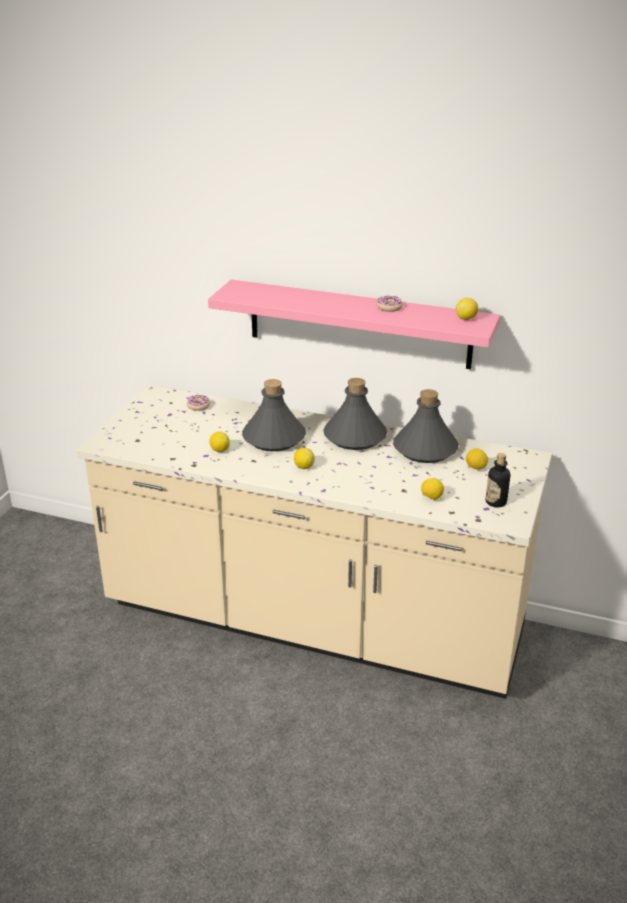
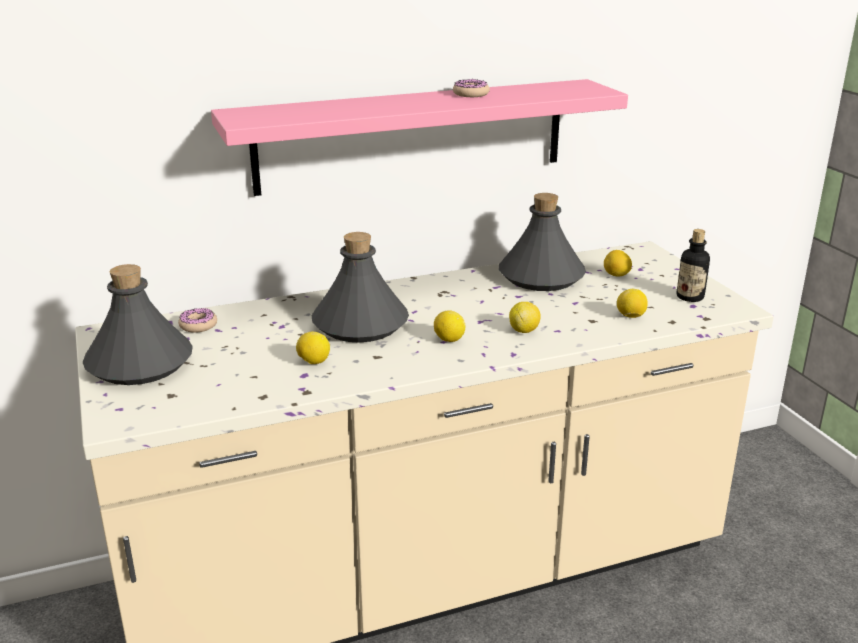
camera: 40 degrees left, 5 degrees down
grey bottle [323,378,387,450] -> grey bottle moved to [83,264,193,385]
lemon [456,298,478,320] -> lemon moved to [509,302,541,333]

